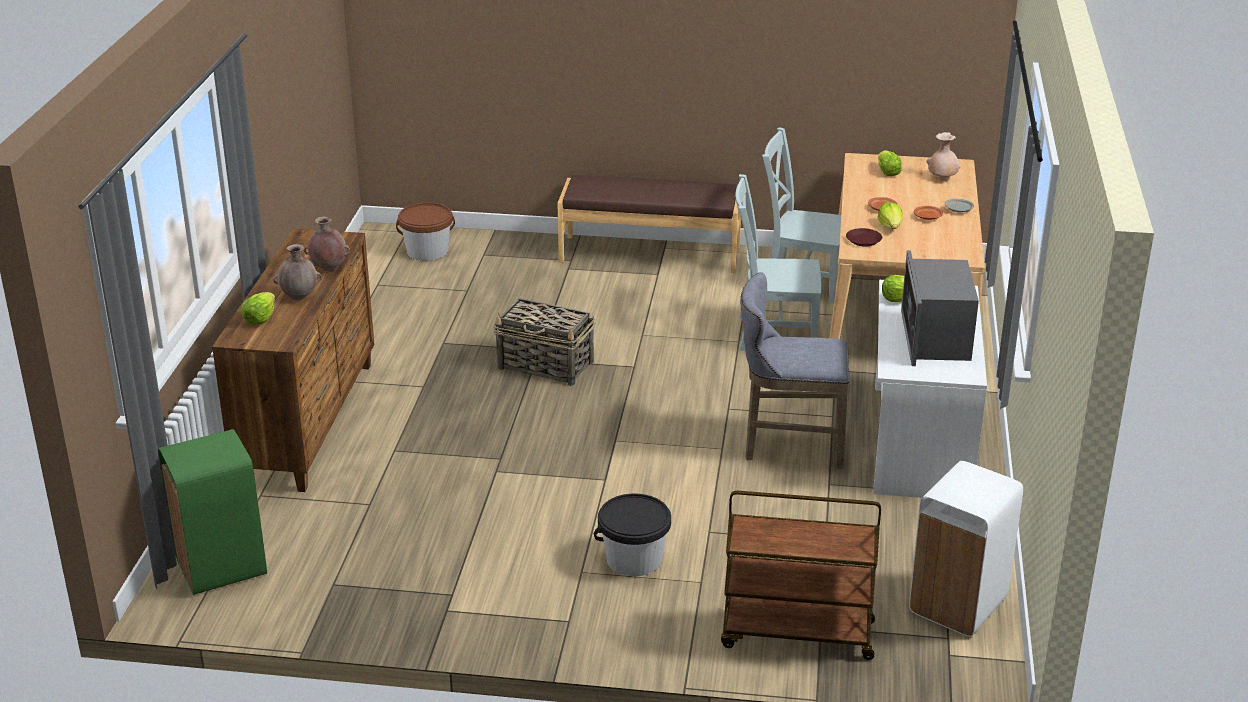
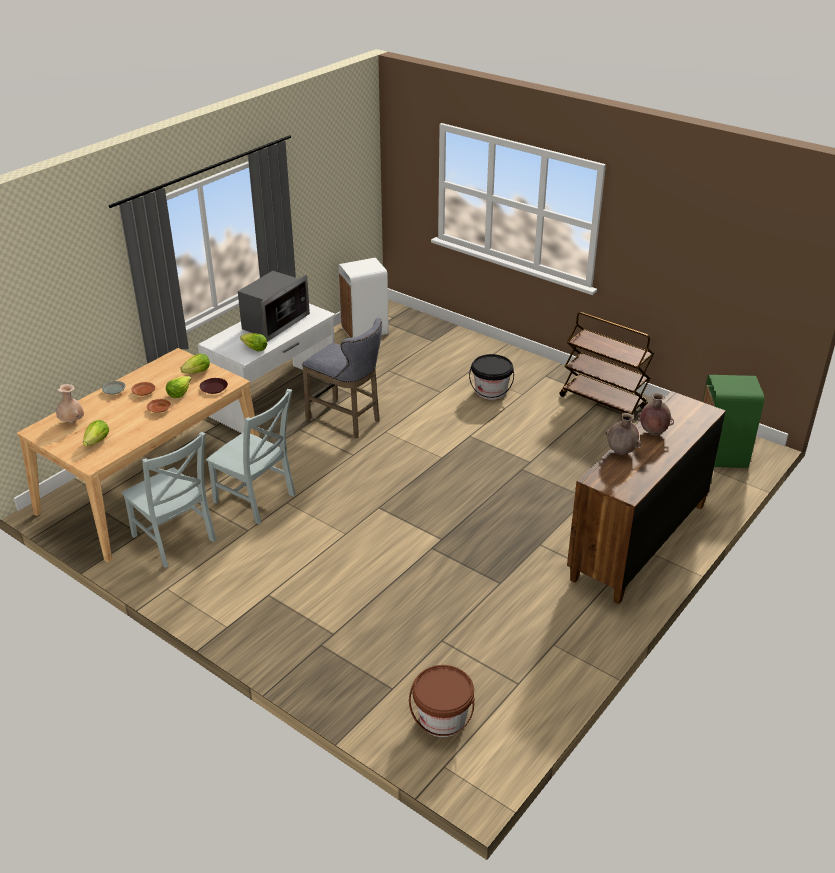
camera: 150 degrees left, 5 degrees up
lettuce [241,292,275,325] -> lettuce moved to [180,354,210,374]
basket [493,298,595,386] -> none
brown bench [557,175,741,273] -> none
brown cart [721,491,881,660] -> brown cart moved to [559,312,654,414]

